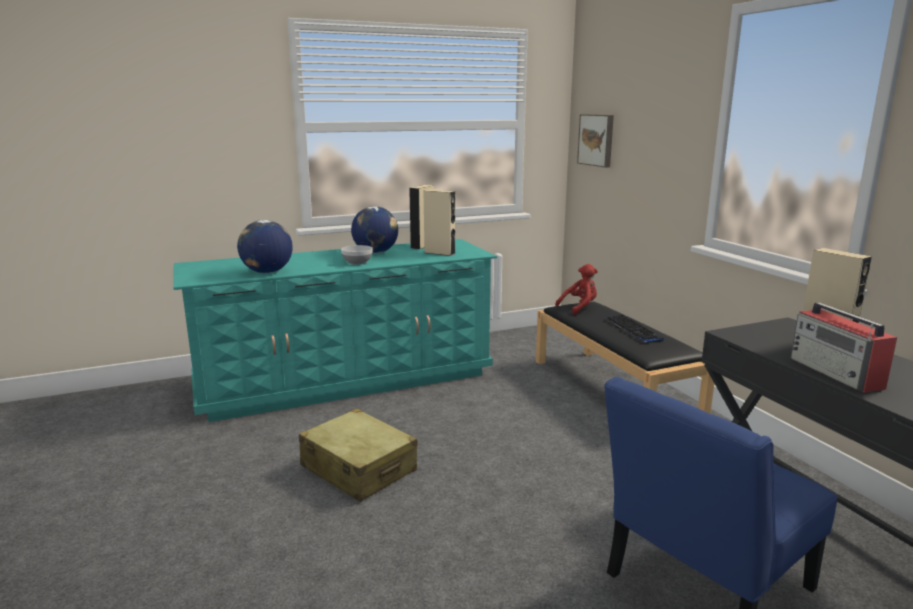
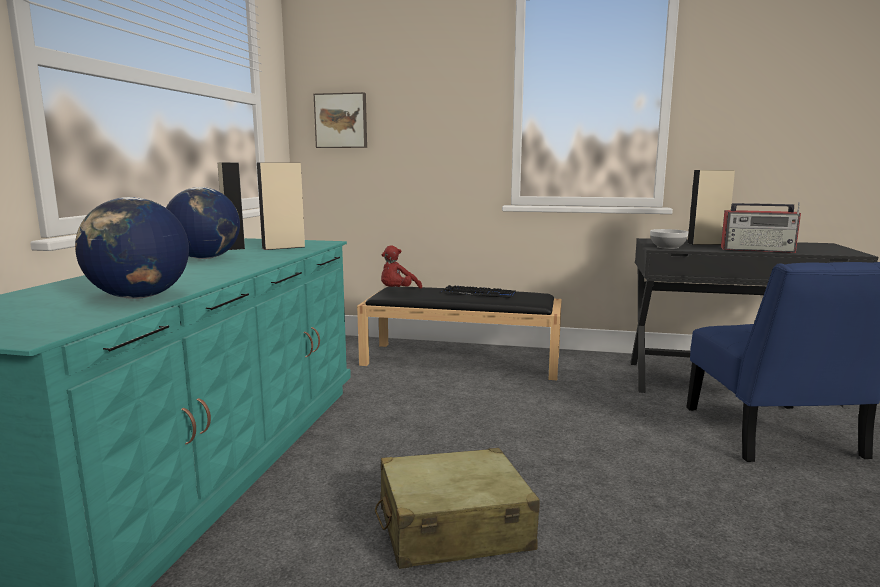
camera: 55 degrees left, 5 degrees down
bowl [341,245,373,265] -> bowl moved to [650,229,688,249]
red plush toy [555,264,598,315] -> red plush toy turned 150 degrees counterclockwise [381,245,422,289]

